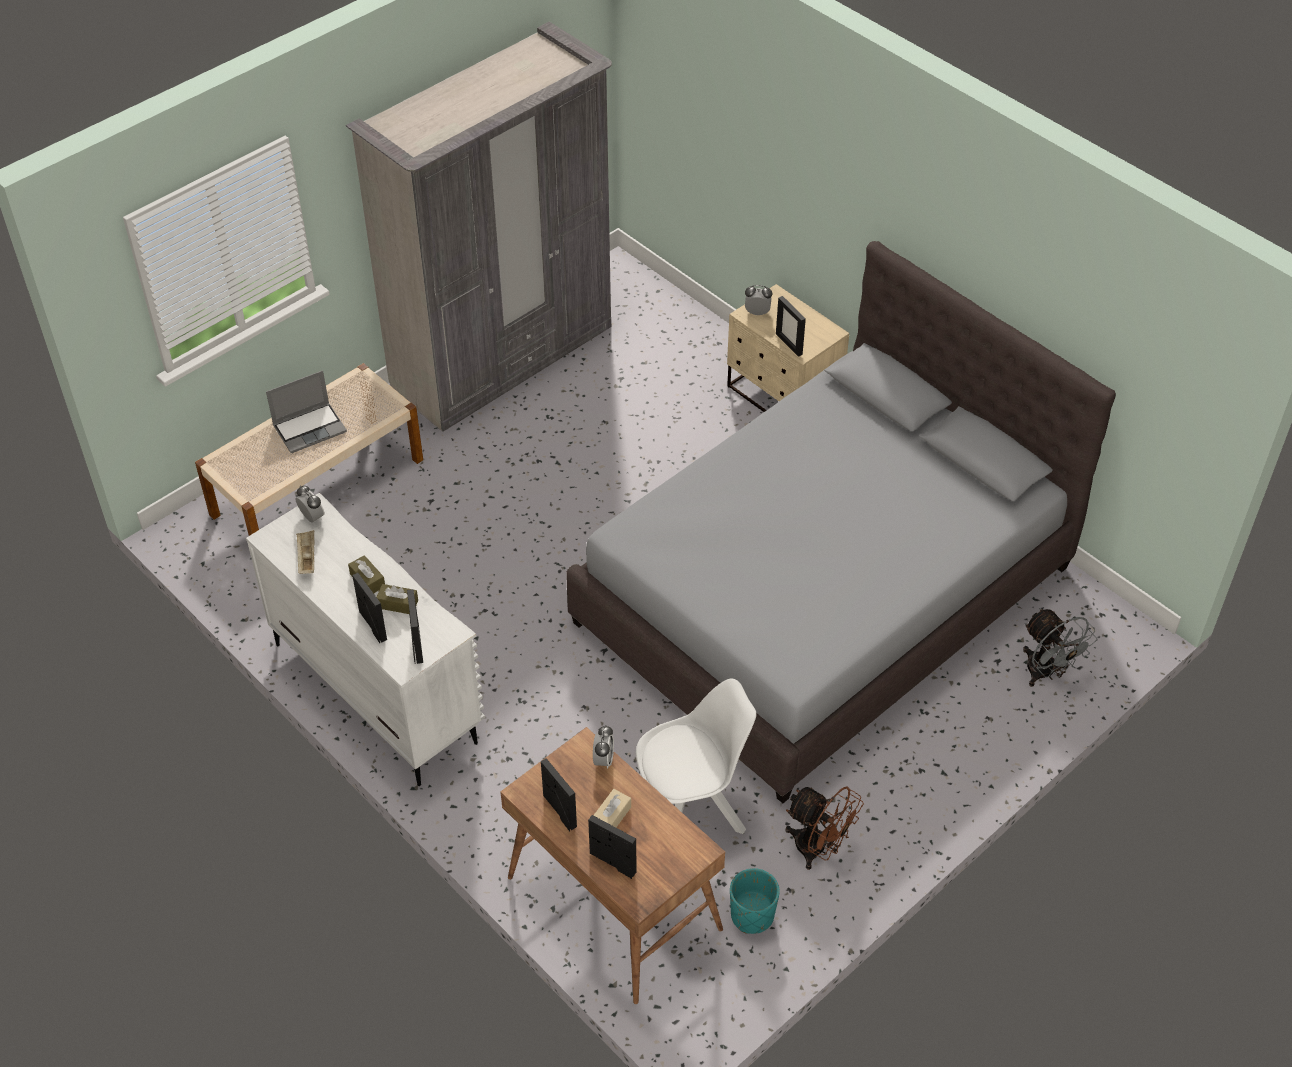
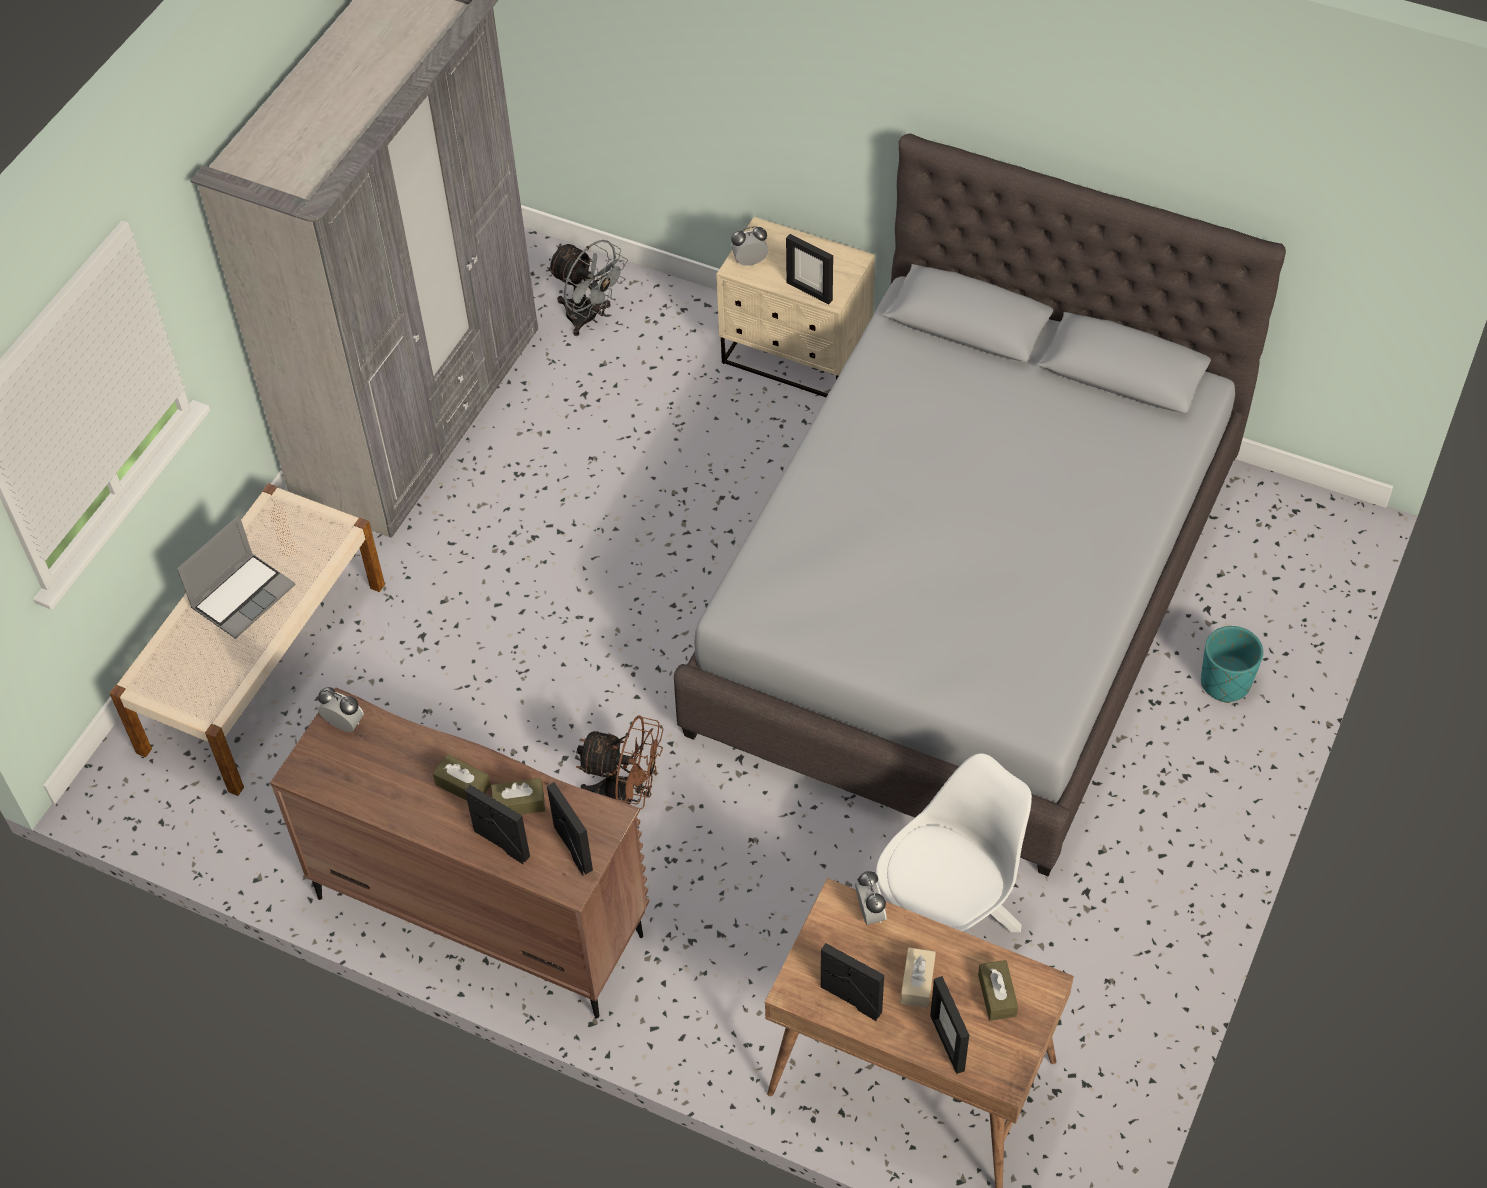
camera: 20 degrees left, 5 degrees up
white dresser [246,493,485,786] -> brown dresser [270,687,650,1018]
beige tray [296,530,314,574] -> none
picture frame [588,815,636,879] -> picture frame turned 120 degrees counterclockwise [930,976,969,1074]
turquoise planter [730,868,780,934] -> turquoise planter moved to [1201,626,1263,703]
brown fan [786,787,864,870] -> brown fan moved to [576,715,664,809]
grey fan [1023,608,1097,687] -> grey fan moved to [547,240,628,336]
none -> brown tissue box [978,960,1018,1021]

